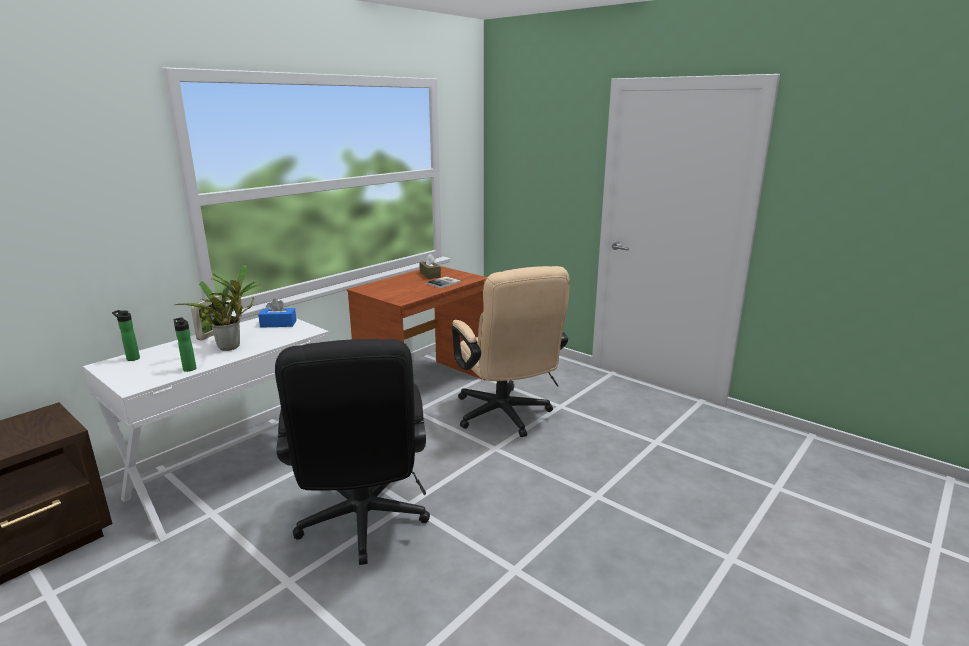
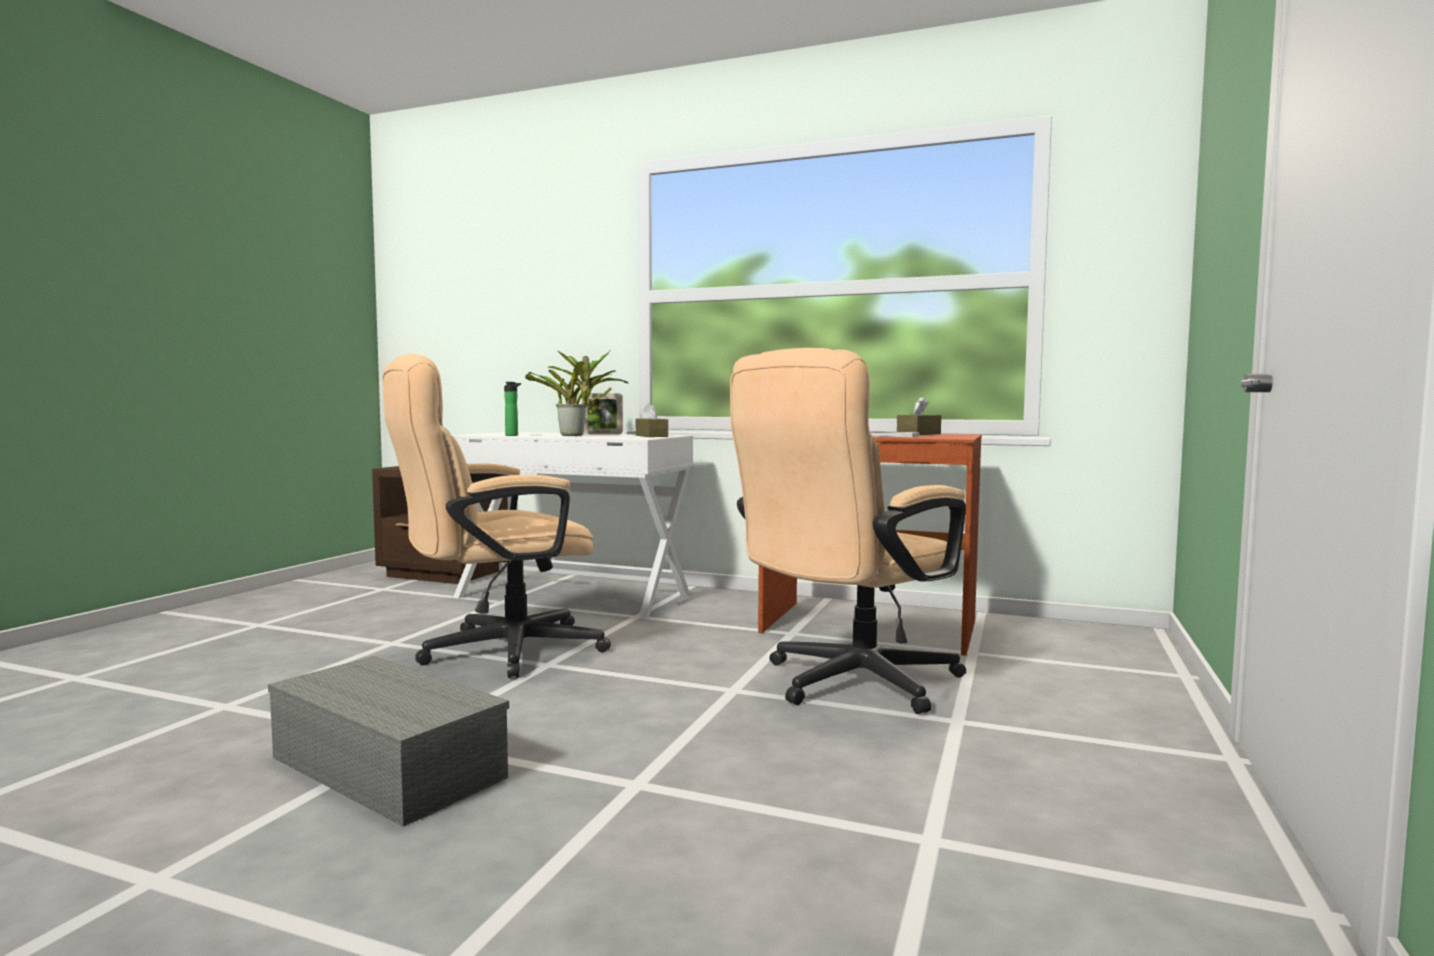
camera: 70 degrees right, 15 degrees down
bottle [112,310,140,361] -> none
blue tissue box [258,299,297,328] -> brown tissue box [636,402,668,437]
black office chair [275,339,430,565] -> beige office chair [383,354,611,678]
none -> grey storage box [268,656,509,827]

